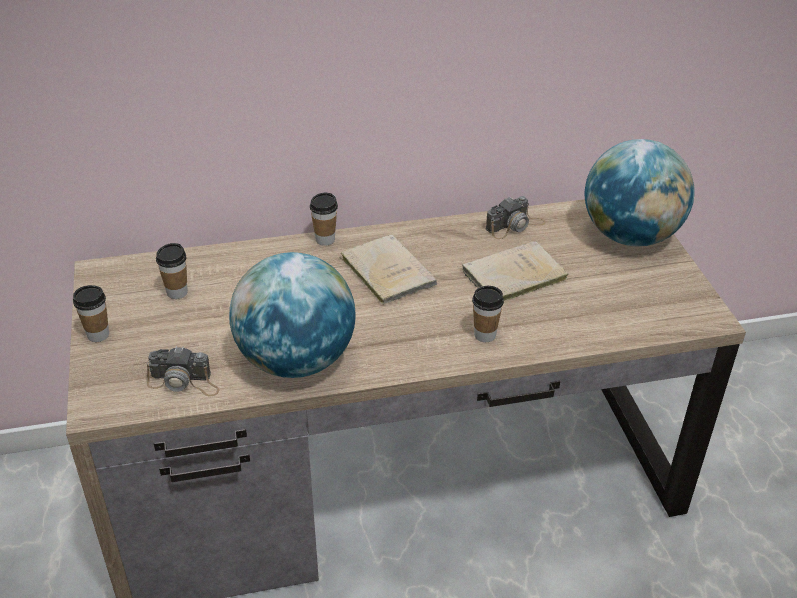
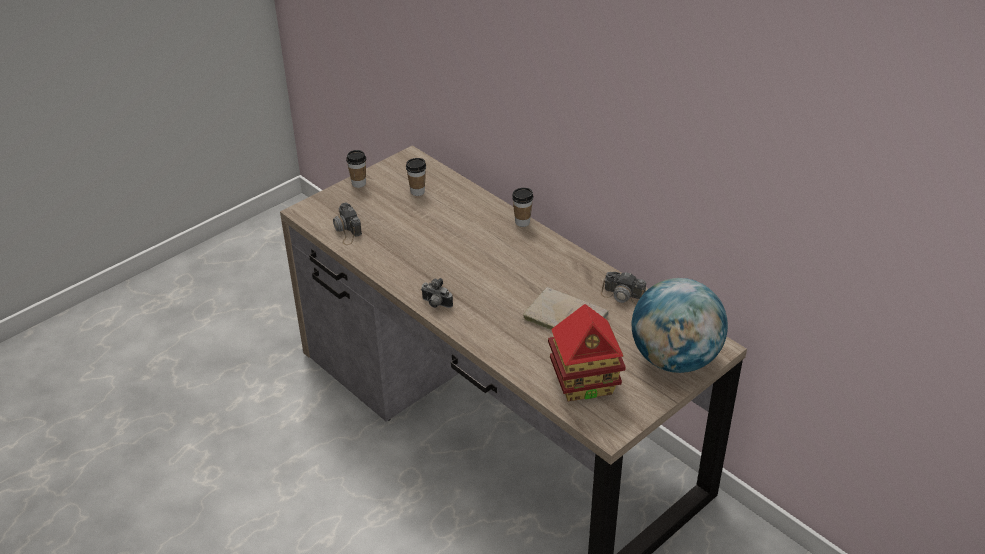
camera: 60 degrees right, 0 degrees up
globe [229,252,356,378] -> none
beige book [340,235,437,305] -> none
cup [472,286,504,342] -> none
none -> camera [421,278,453,308]
none -> toy house [548,304,626,402]

